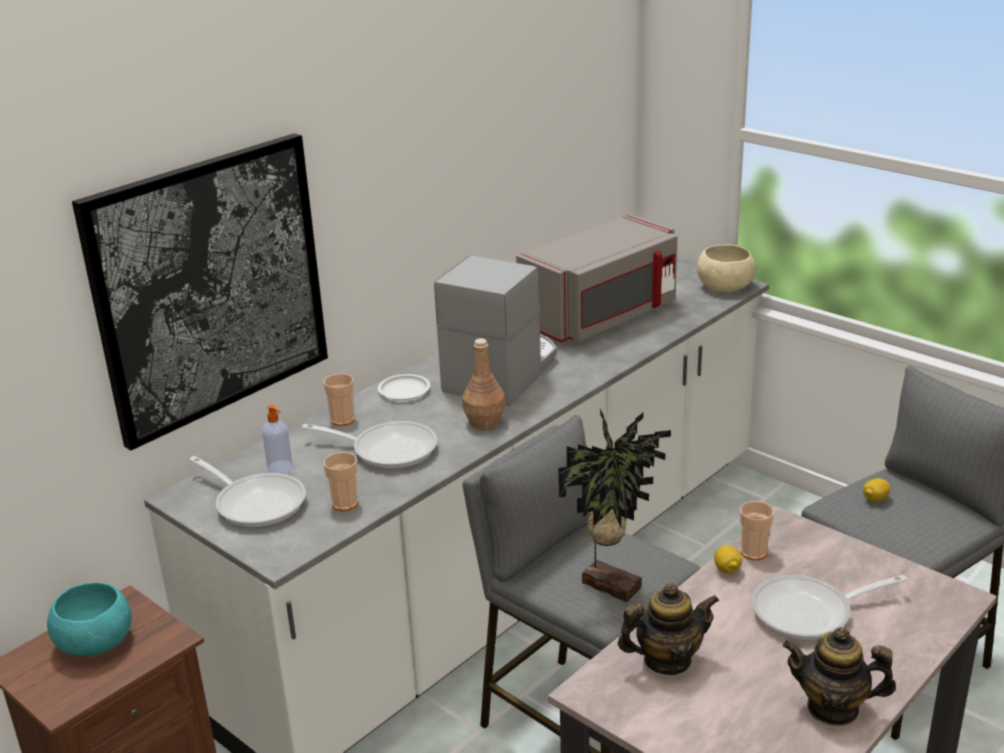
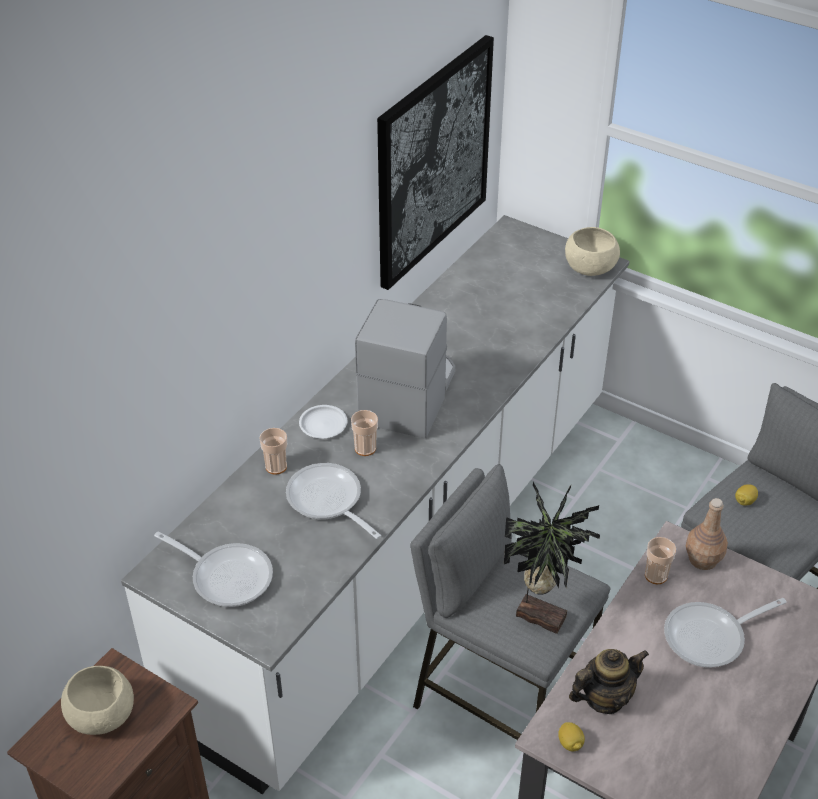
camera: 10 degrees left, 15 degrees up
turquoise bowl [47,582,132,656] -> beige bowl [61,666,134,735]
picture [72,133,328,450] -> picture moved to [377,35,494,290]
soap dispenser [262,404,293,474] -> none
frying pan [302,421,437,469] -> frying pan turned 135 degrees counterclockwise [286,463,381,539]
cup [323,452,358,511] -> cup moved to [351,410,378,456]
brown bottle [462,338,505,430] -> brown bottle moved to [686,498,728,570]
grey microwave [516,214,678,342] -> none
lemon [714,545,742,574] -> lemon moved to [558,722,585,752]
teapot [783,627,896,726] -> none

